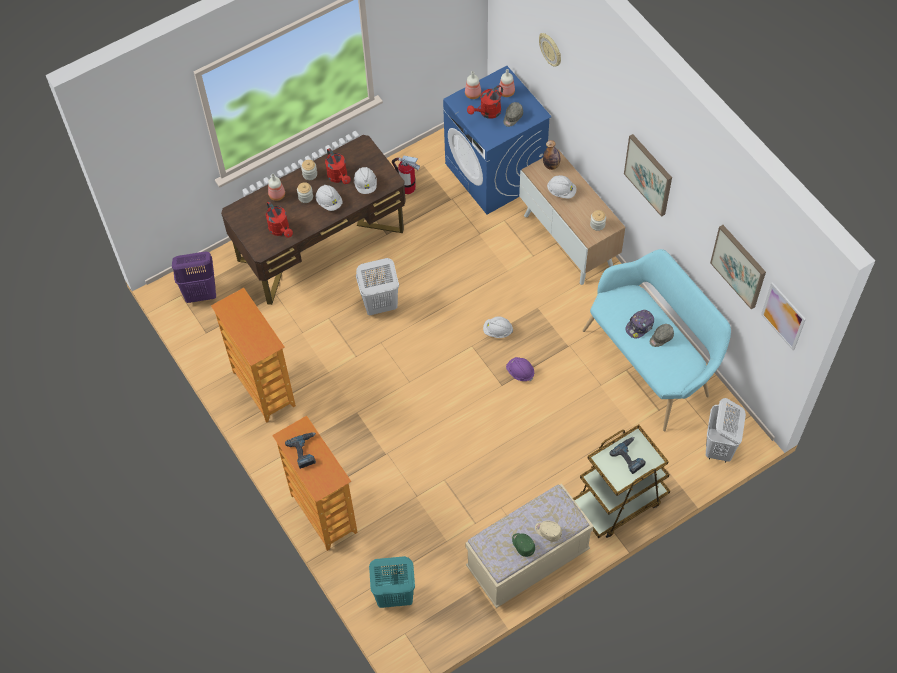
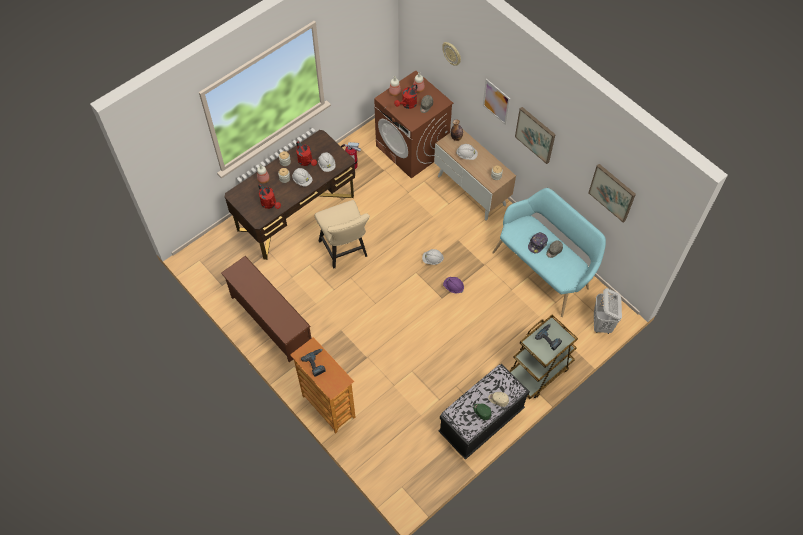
camera: 10 degrees left, 0 degrees up
purple laundry basket [172,252,216,303] -> none
bookcase [211,288,296,423] -> brown shoe rack [221,256,311,362]
white laundry basket [356,258,399,315] -> beige chair [315,200,370,268]
turquoise laundry basket [369,556,415,608] -> none
blue washing machine [443,66,552,215] -> brown washing machine [374,70,453,178]
beige bench [466,483,594,608] -> black bench [438,364,530,460]
picture [761,282,806,351] -> picture moved to [483,79,510,125]

